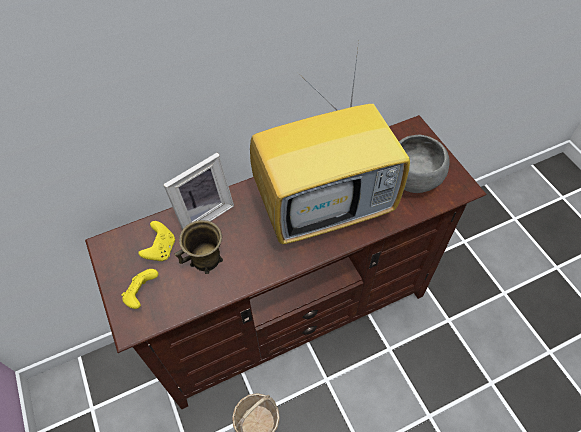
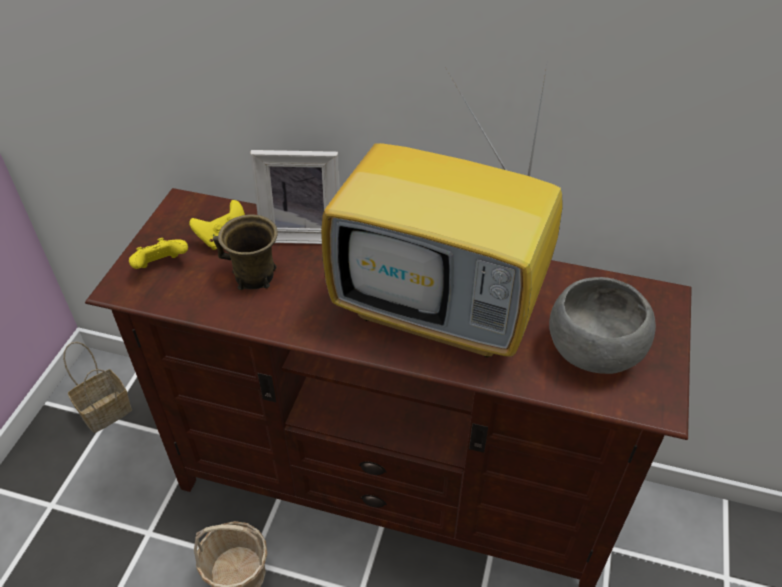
camera: 40 degrees right, 10 degrees down
none -> basket [63,342,132,433]

